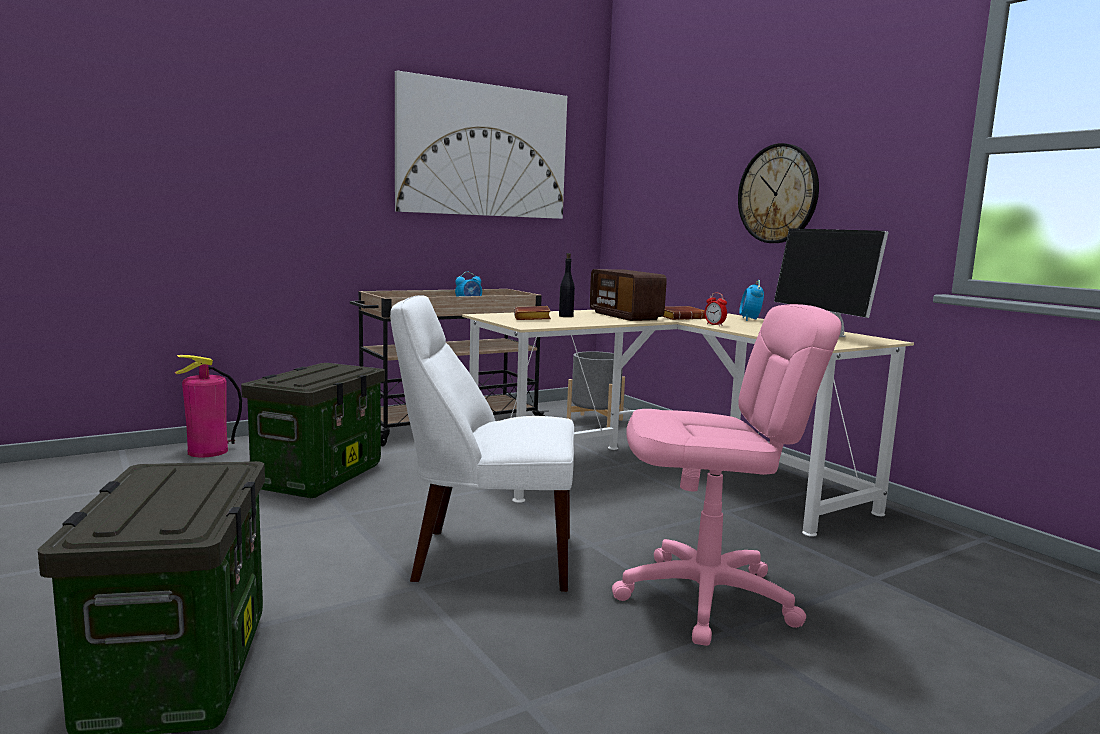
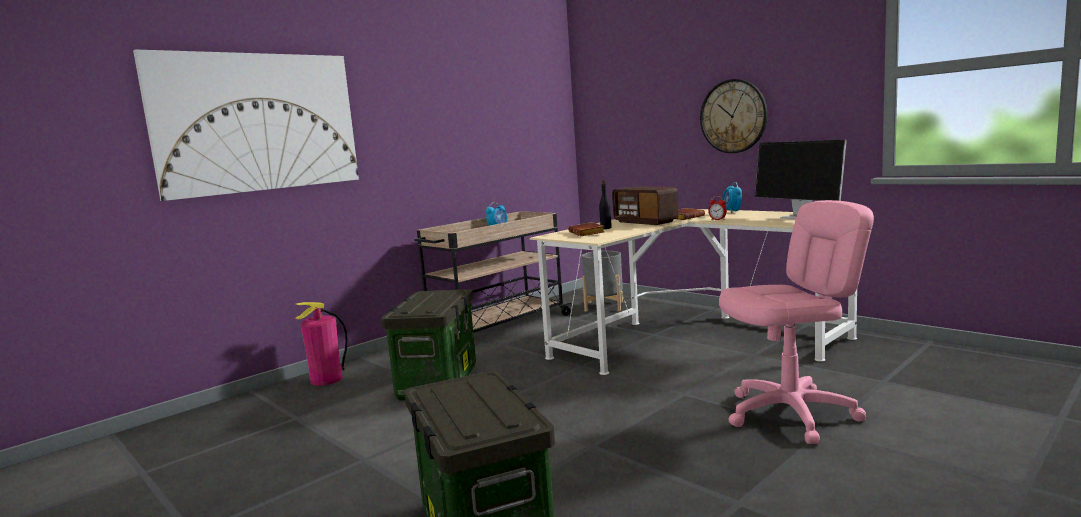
camera: 10 degrees left, 0 degrees up
white chair [390,295,574,592] -> none
picture [395,70,567,219] -> picture moved to [133,49,359,201]

